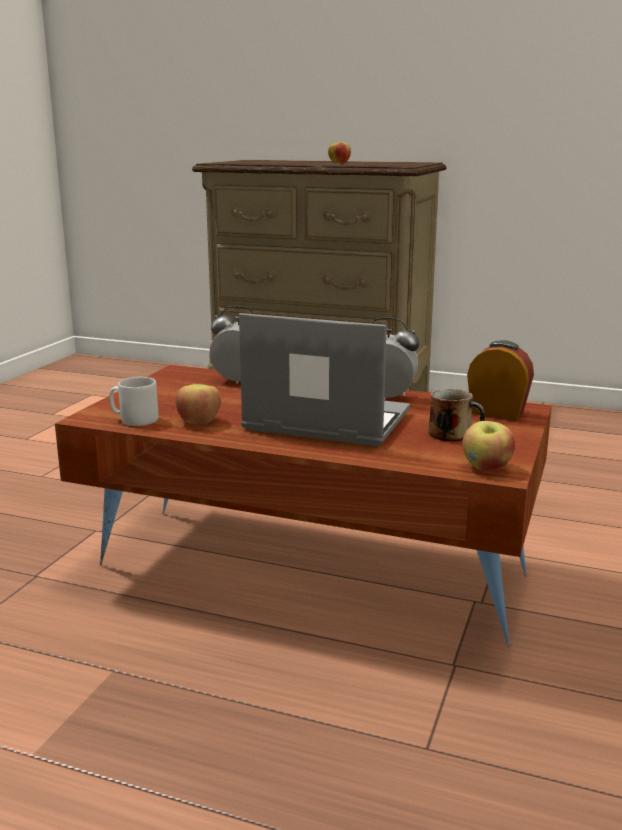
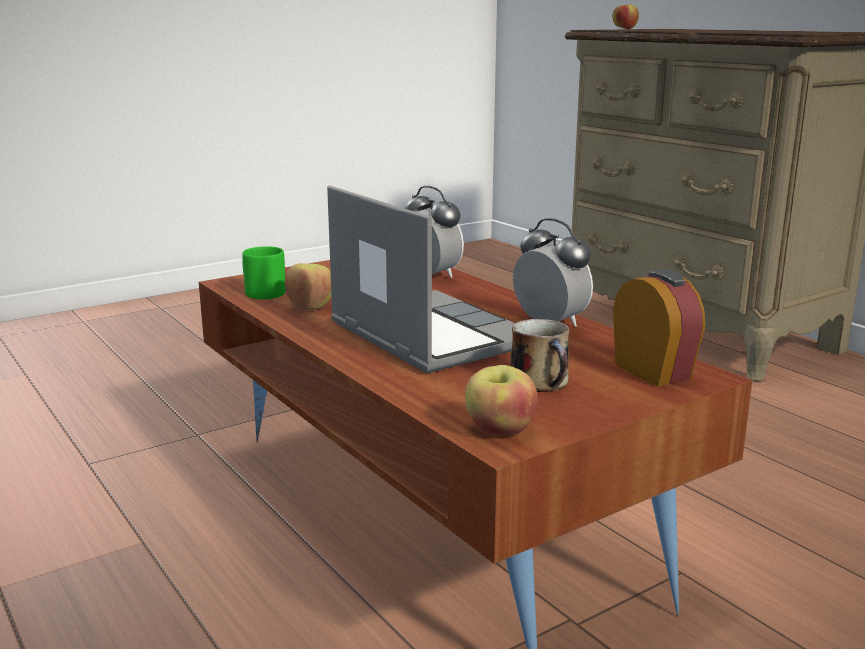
camera: 35 degrees right, 0 degrees up
grey mug [109,377,158,426] -> green mug [242,246,286,299]
apple [328,142,351,163] -> apple moved to [612,4,639,29]

